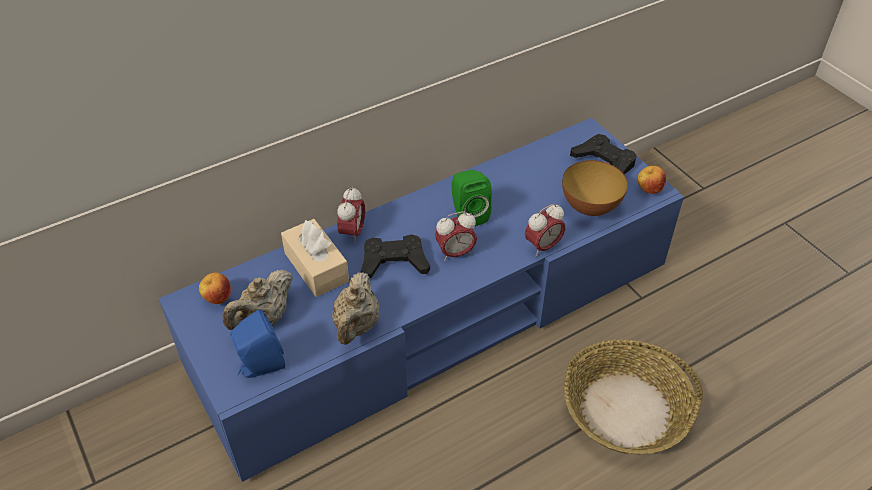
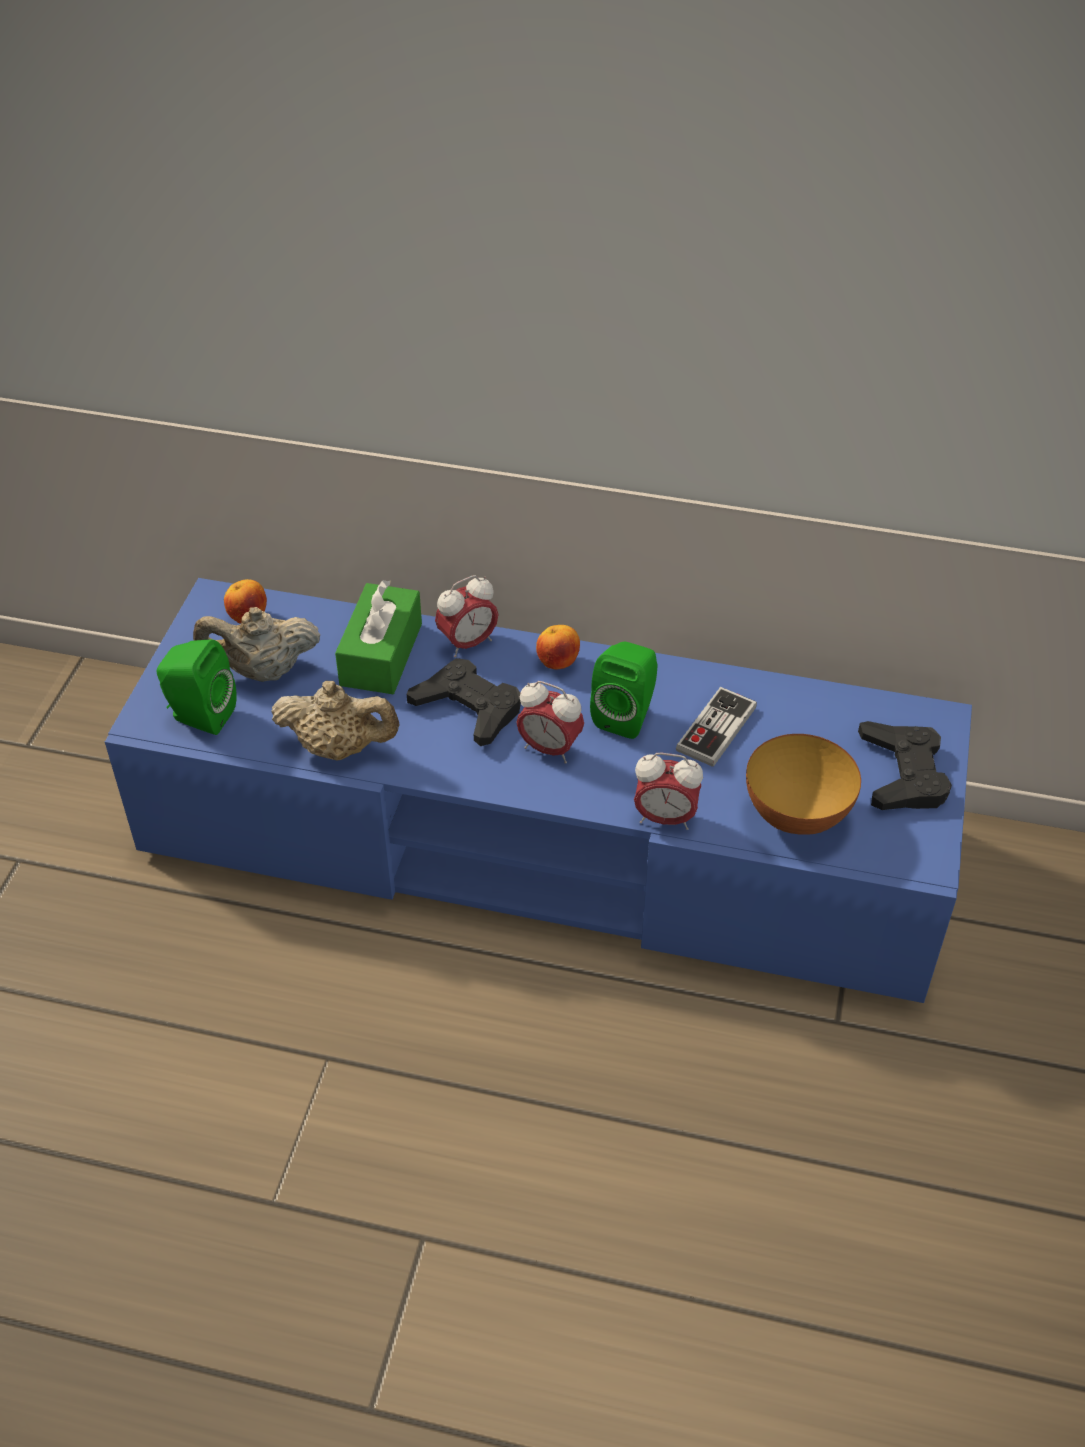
camera: 45 degrees right, 0 degrees up
blue speaker [230,309,285,378] -> green speaker [157,640,237,735]
beige tissue box [281,219,349,297] -> green tissue box [335,580,422,694]
beige teapot [332,272,380,345] -> beige teapot turned 135 degrees counterclockwise [271,681,399,761]
basket [564,340,703,454] -> none
apple [638,166,666,194] -> apple moved to [536,625,580,669]
none -> game controller [676,687,757,767]

